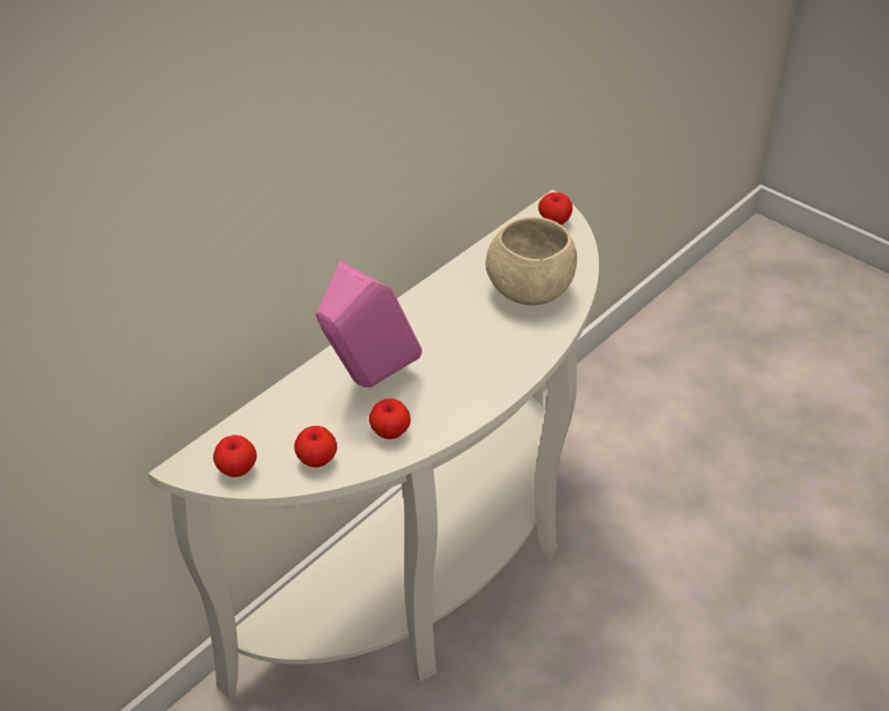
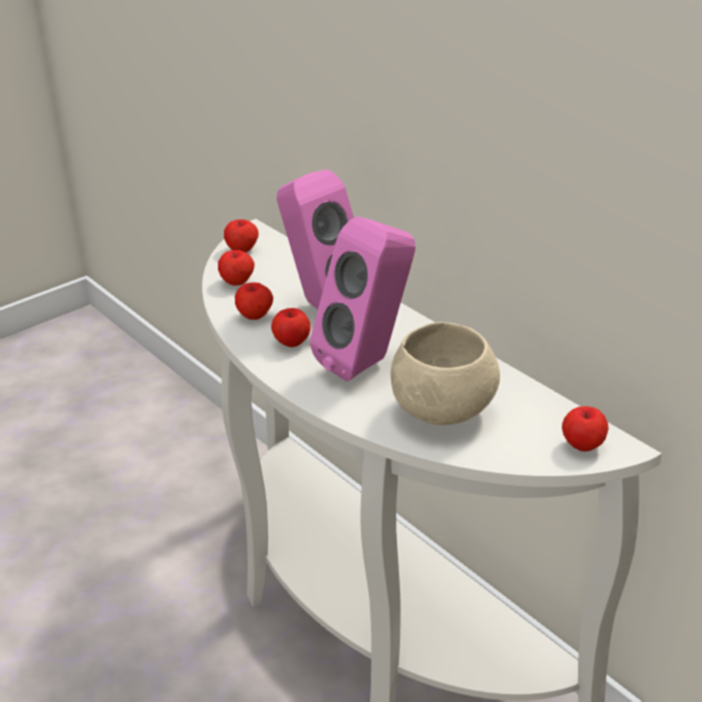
camera: 100 degrees right, 10 degrees down
none -> apple [271,308,310,347]
none -> pink speaker [310,216,416,381]

